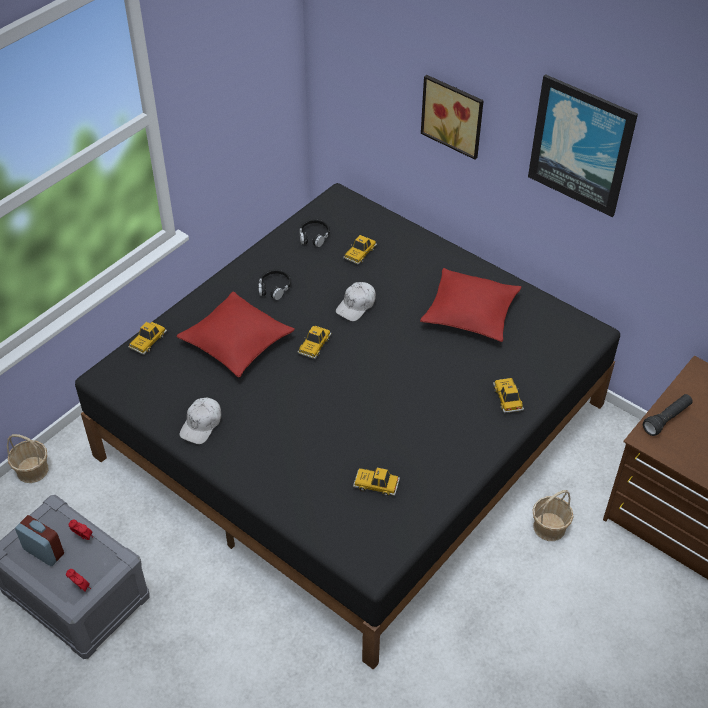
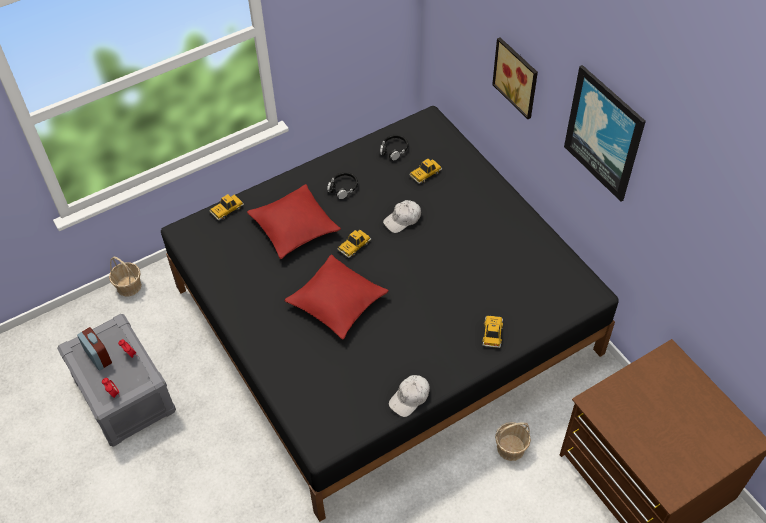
camera: 20 degrees right, 5 degrees up
white cap [180,398,221,444] -> white cap moved to [389,375,430,417]
toy car [353,468,400,496] -> none
red pillow [420,268,521,342] -> red pillow moved to [285,254,389,340]
black flashlight [643,394,693,436] -> none

